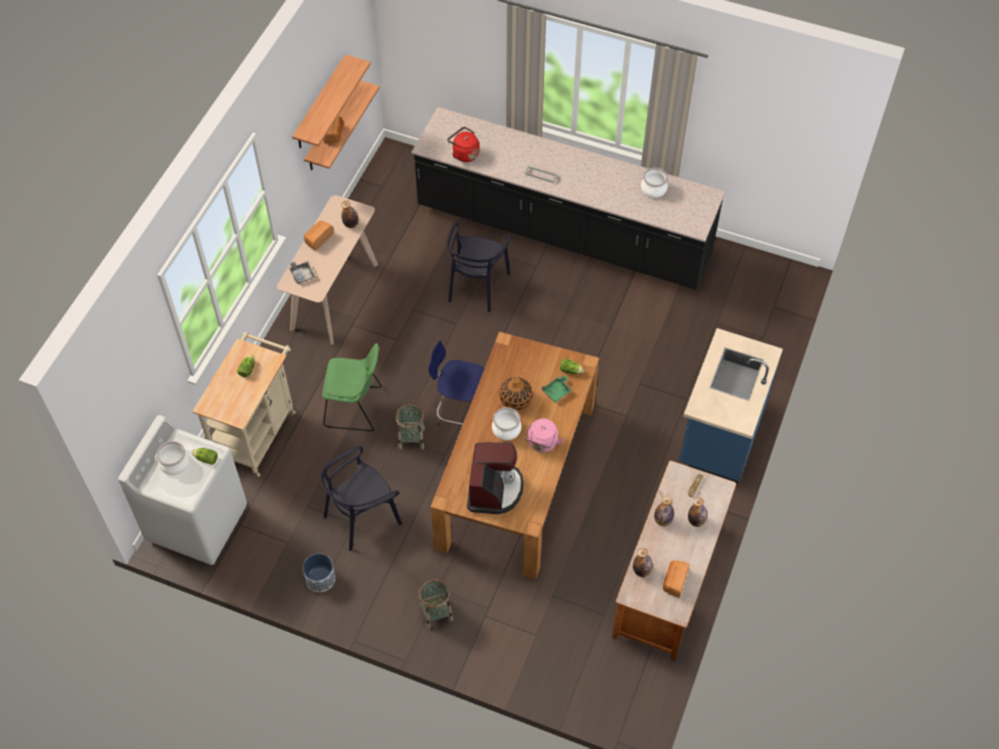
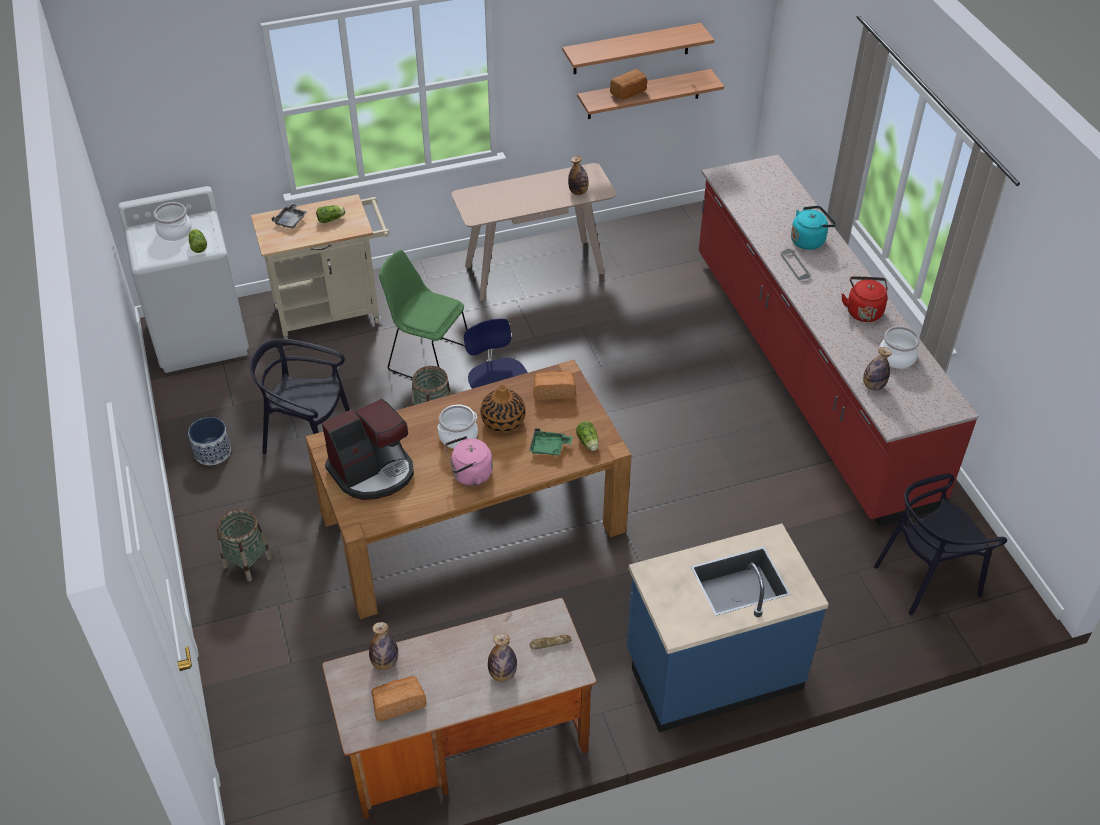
camera: 50 degrees right, 10 degrees down
grey tray [289,261,315,284] -> grey tray moved to [272,202,307,229]
bread [304,220,334,251] -> bread moved to [533,371,576,400]
green chair [322,343,382,432] -> green chair turned 150 degrees clockwise [379,250,467,378]
black counter [411,107,725,290] -> red counter [699,155,979,526]
red kettle [447,127,479,162] -> red kettle moved to [841,276,888,322]
black chair [447,222,512,312] -> black chair moved to [874,474,1007,615]
bottle [654,496,674,526] -> bottle moved to [863,347,892,391]
none -> turquoise kettle [791,206,836,250]

